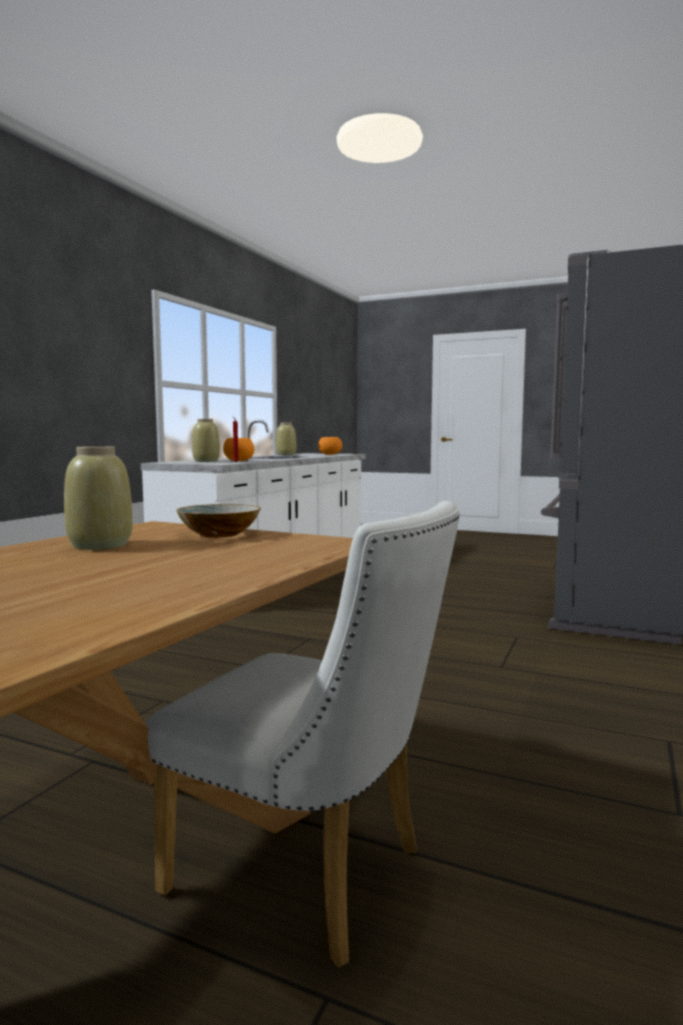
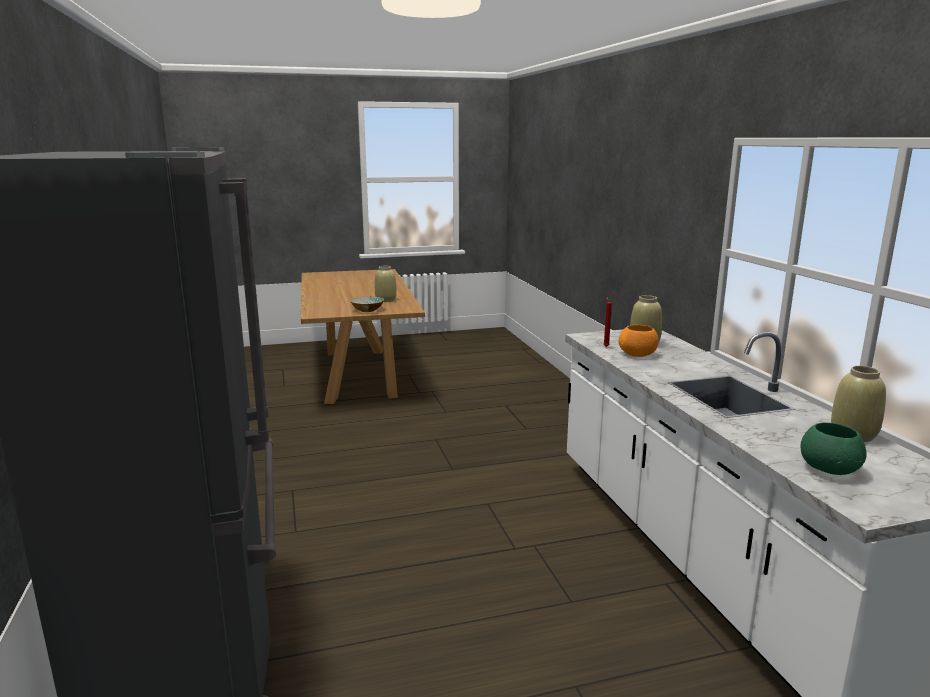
camera: 140 degrees right, 10 degrees up
white chair [146,501,459,968] -> none
orange bowl [318,437,342,455] -> green bowl [801,423,867,475]

